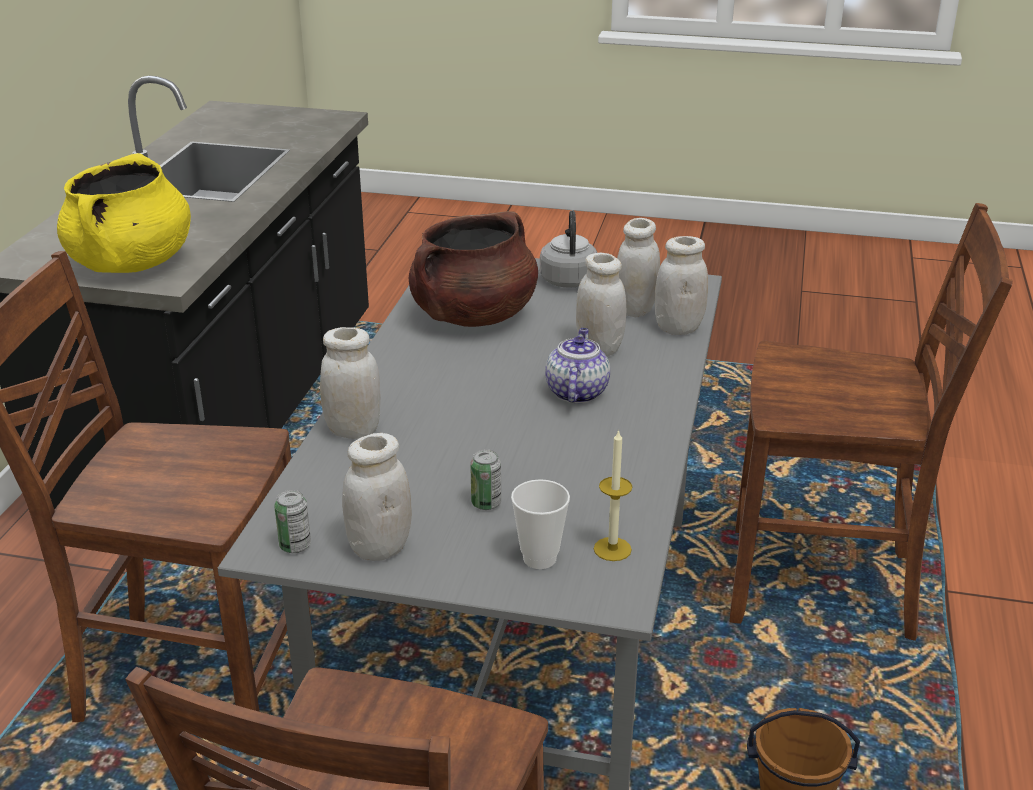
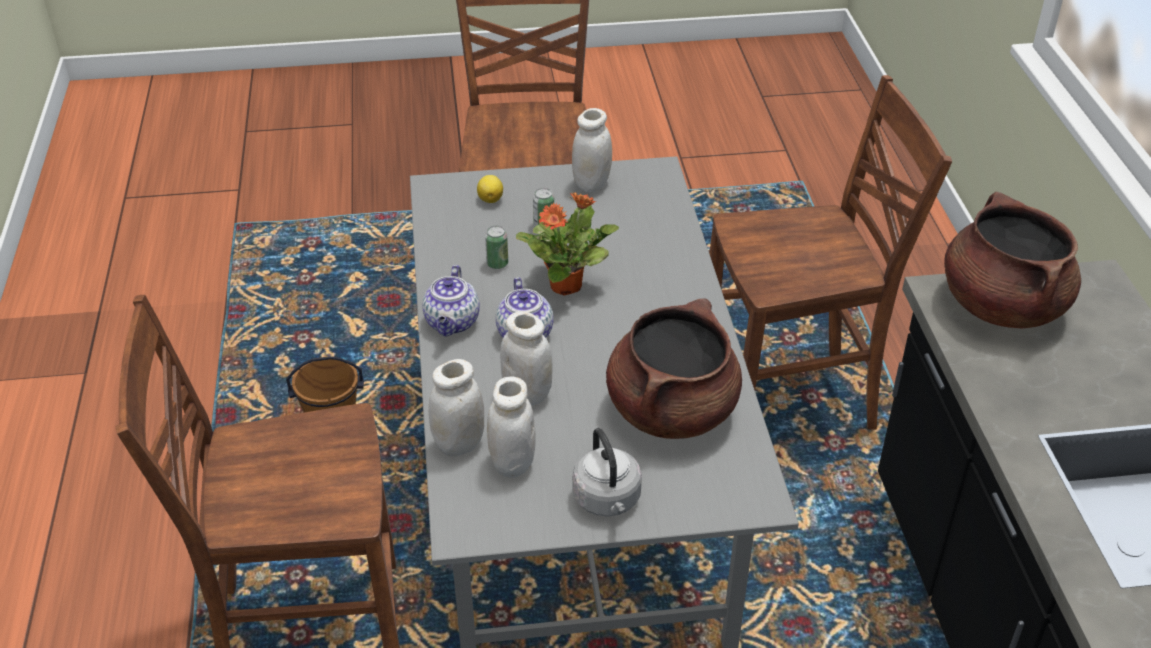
camera: 160 degrees right, 10 degrees up
yellow cooking pot [57,153,191,273] -> brown cooking pot [944,192,1081,328]
can [274,490,311,553] -> can moved to [485,226,508,269]
white jar [320,327,381,439] -> none
cup [511,479,570,569] -> lemon [477,175,503,203]
candle [594,429,632,561] -> none
none -> teapot [422,265,480,336]
none -> potted plant [516,192,619,296]

